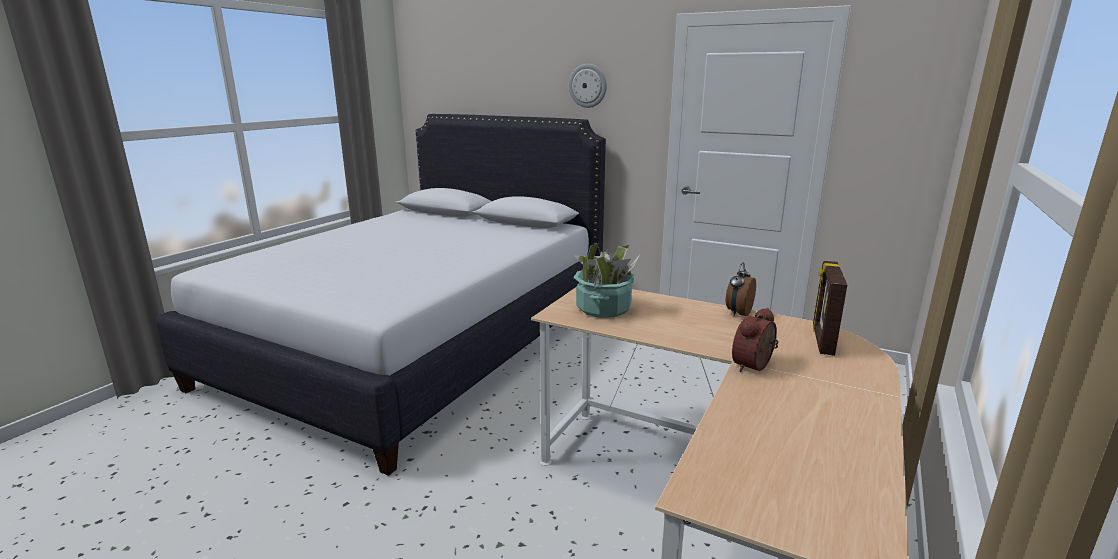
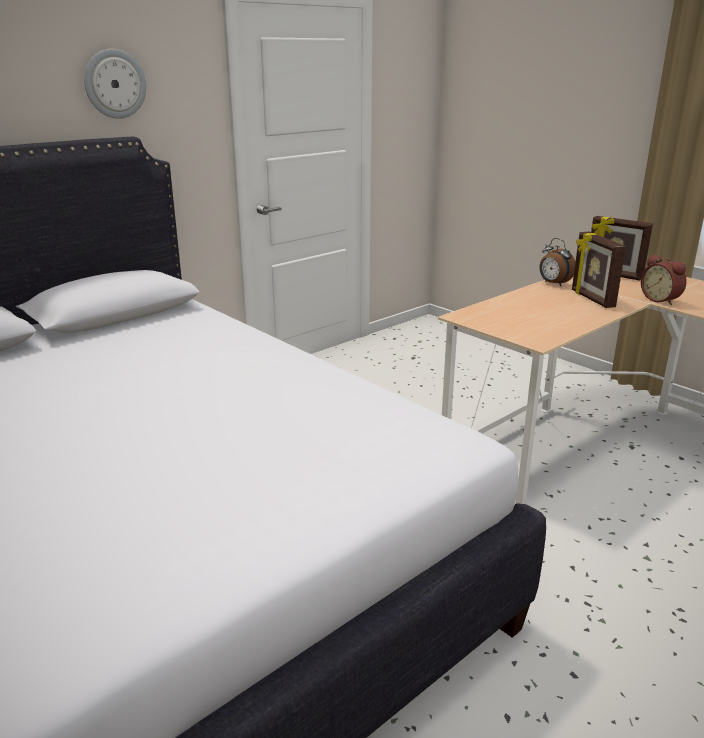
camera: 70 degrees left, 5 degrees up
potted plant [573,242,640,318] -> none
none -> picture frame [572,232,626,308]

